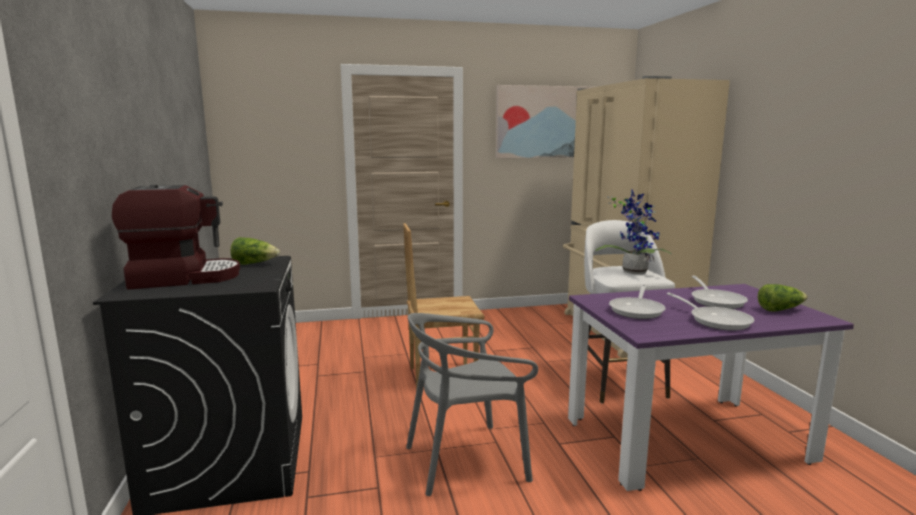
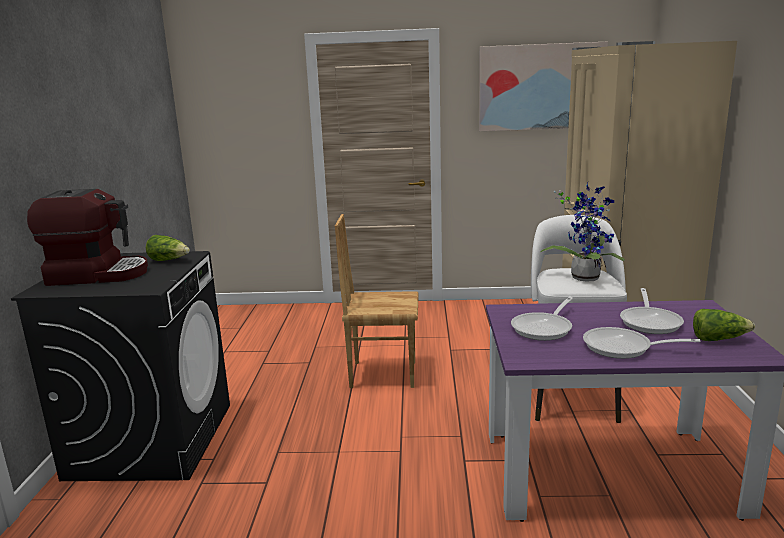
camera: 15 degrees right, 5 degrees up
grey chair [406,313,538,496] -> none
frying pan [667,293,755,331] -> frying pan turned 120 degrees clockwise [583,327,701,359]

